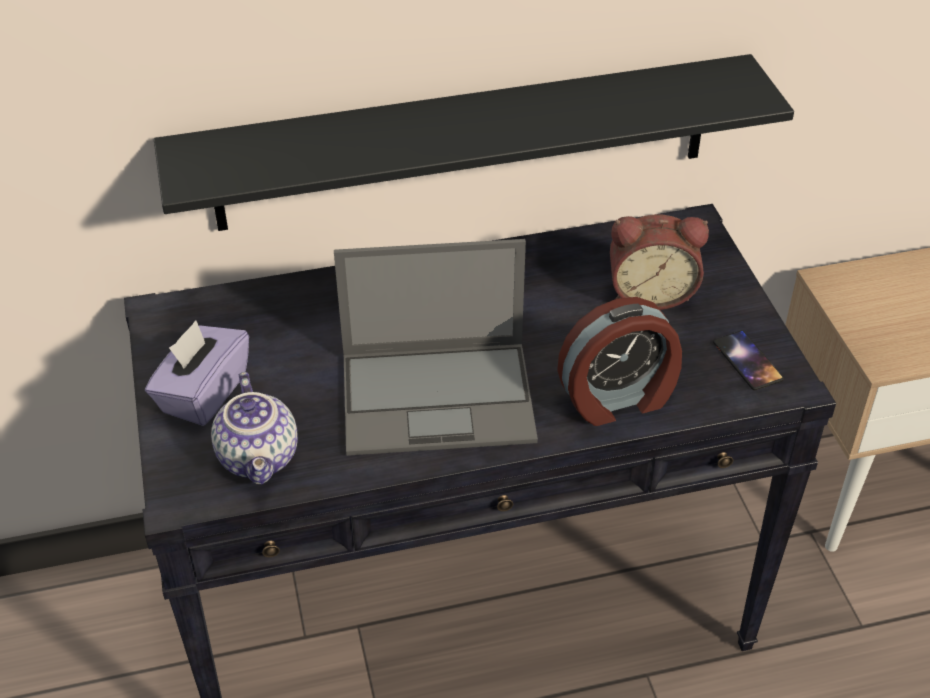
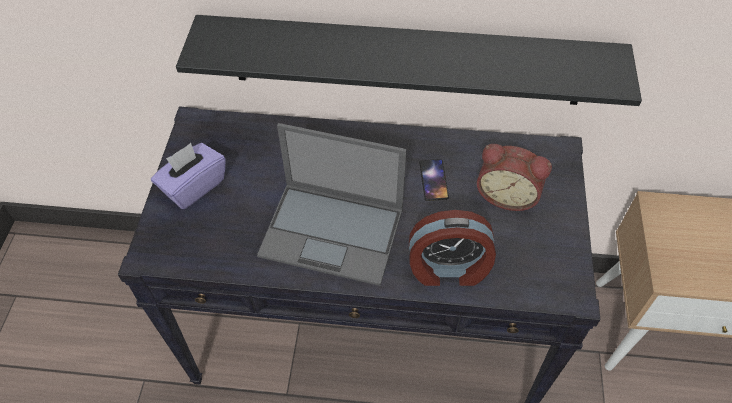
camera: 20 degrees right, 10 degrees up
teapot [211,372,298,484] -> none
phone [713,331,784,390] -> phone moved to [419,159,449,201]

